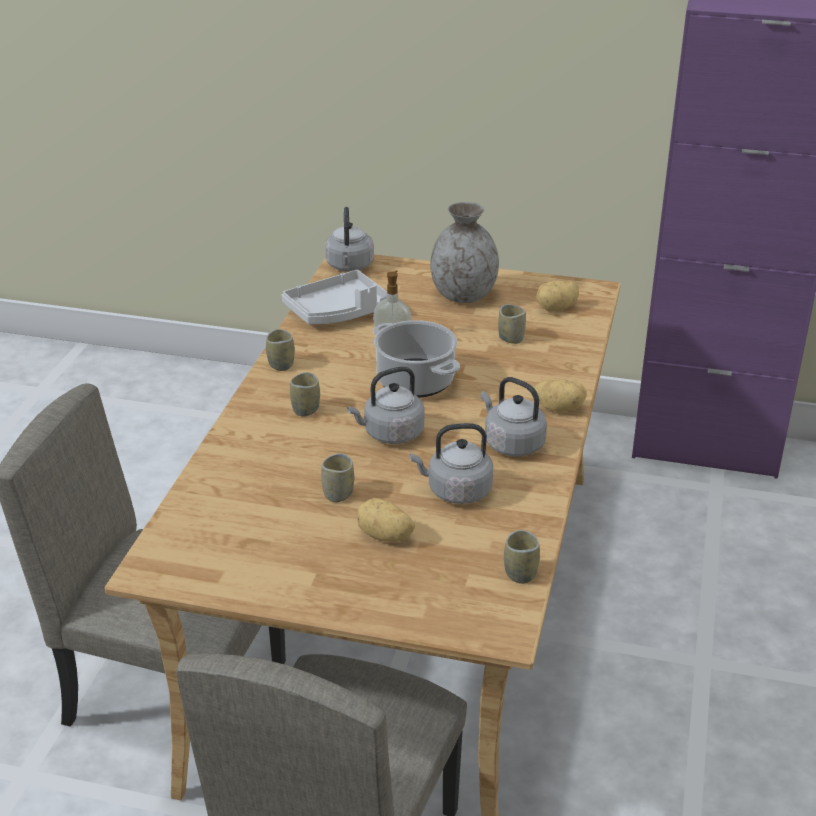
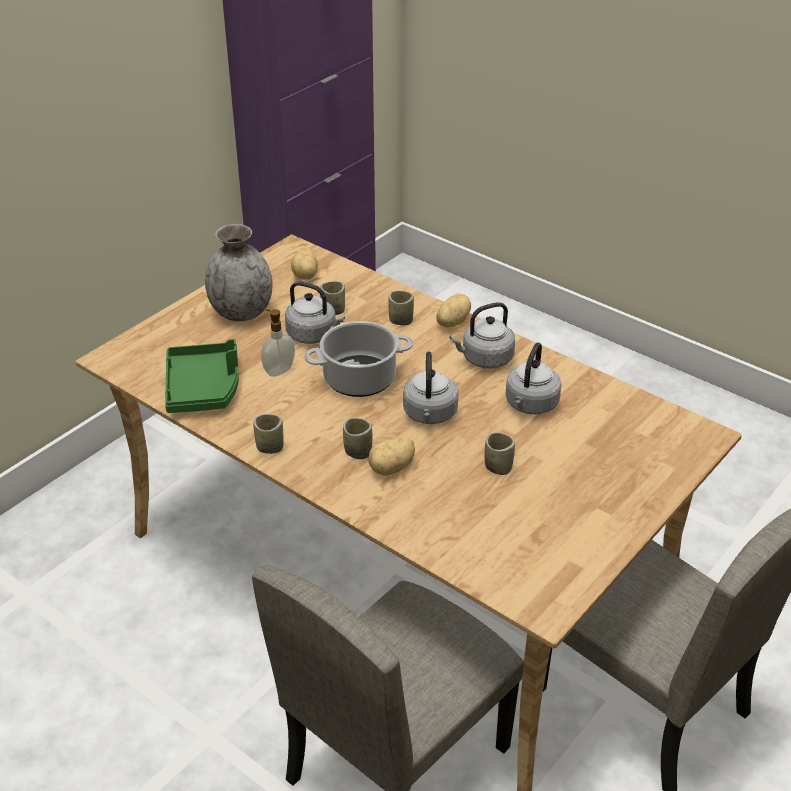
camera: 65 degrees left, 5 degrees up
grey tray [282,270,387,324] -> green tray [165,339,239,413]
grey kettle [325,207,374,272] -> grey kettle moved to [285,281,345,344]
potato [357,498,415,542] -> potato moved to [368,438,415,476]
cup [504,530,540,584] -> cup moved to [388,291,414,325]

